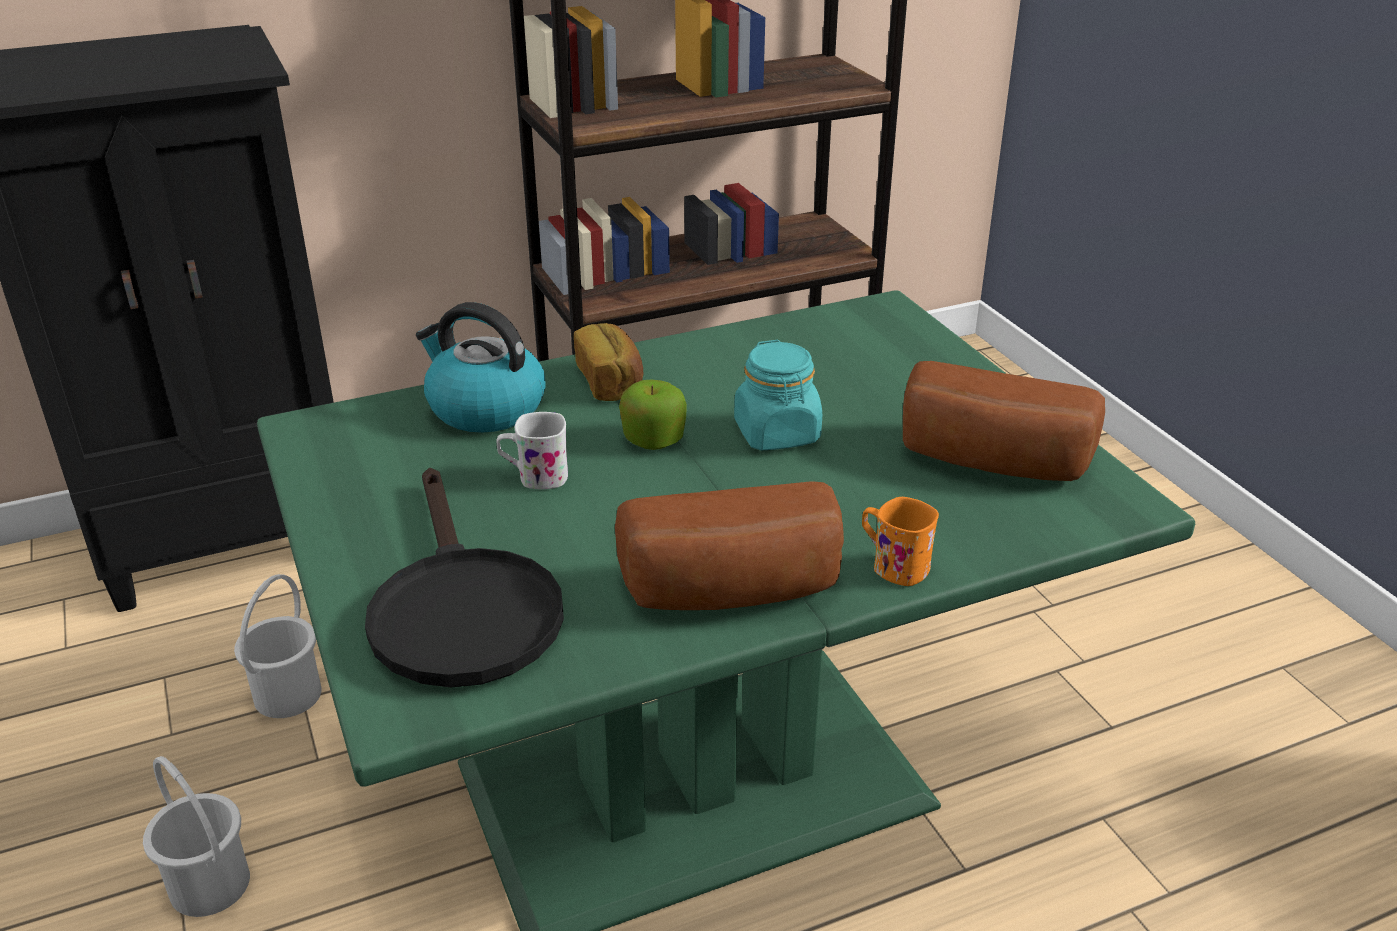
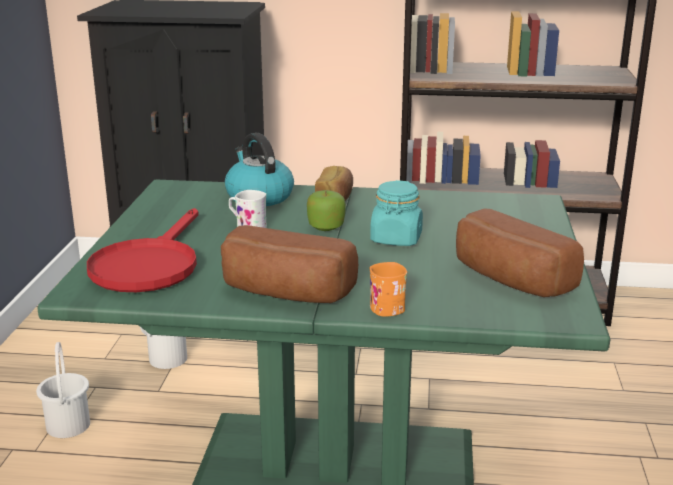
camera: 30 degrees right, 10 degrees down
black frying pan [365,468,564,688] -> red frying pan [87,208,199,292]

